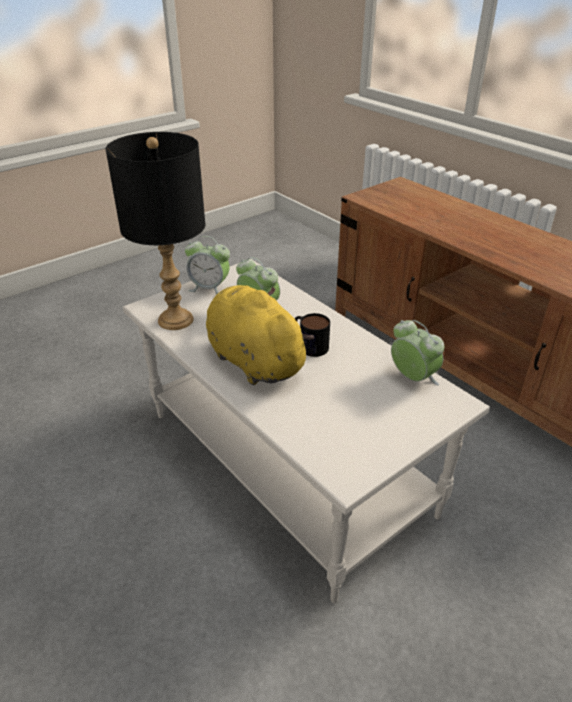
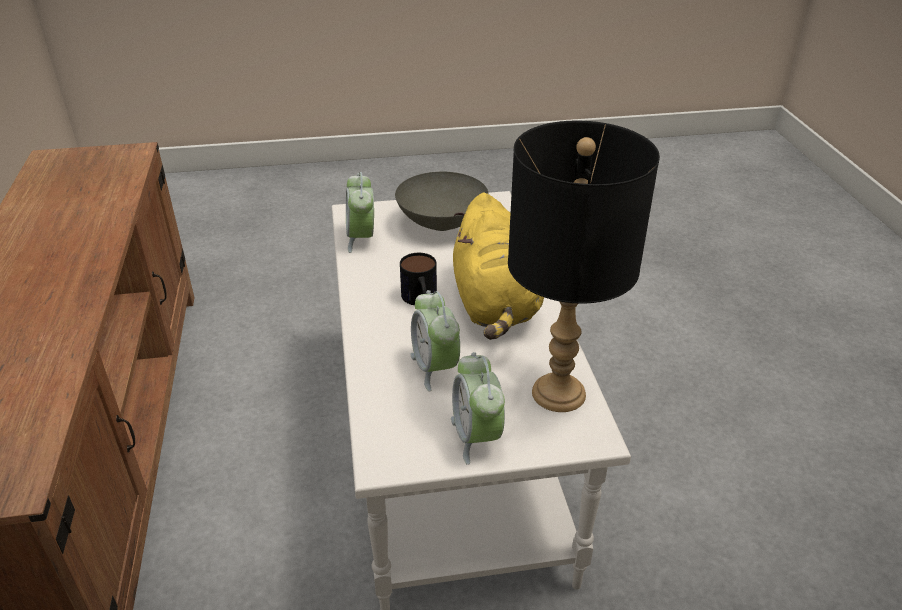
camera: 150 degrees left, 0 degrees up
alarm clock [185,236,230,295] -> alarm clock turned 150 degrees counterclockwise [451,352,505,465]
none -> grey bowl [395,172,489,231]

